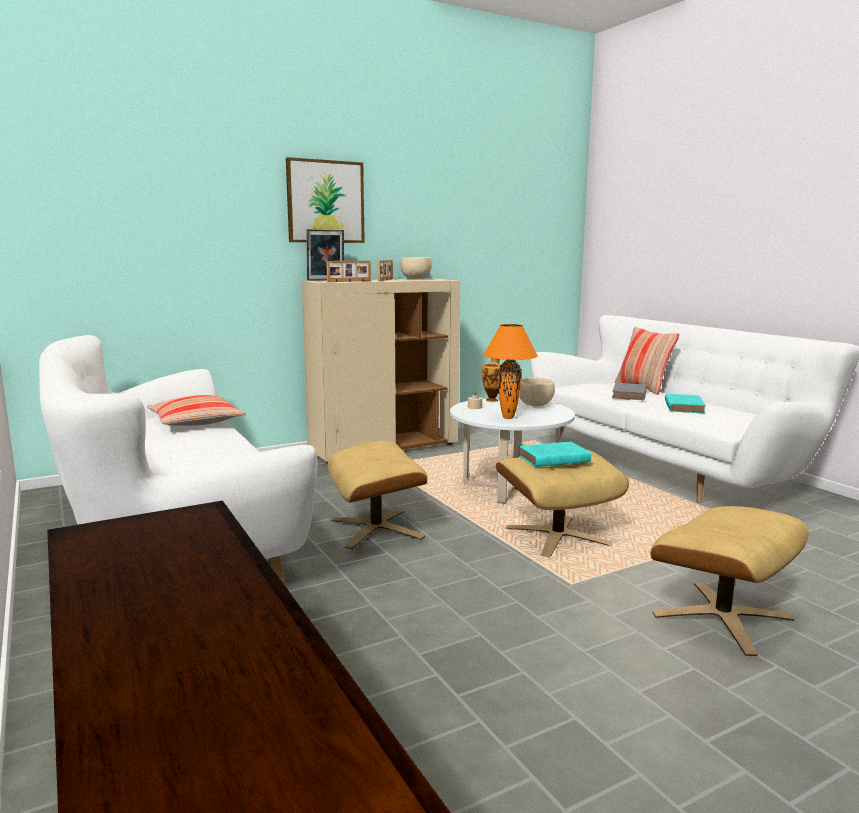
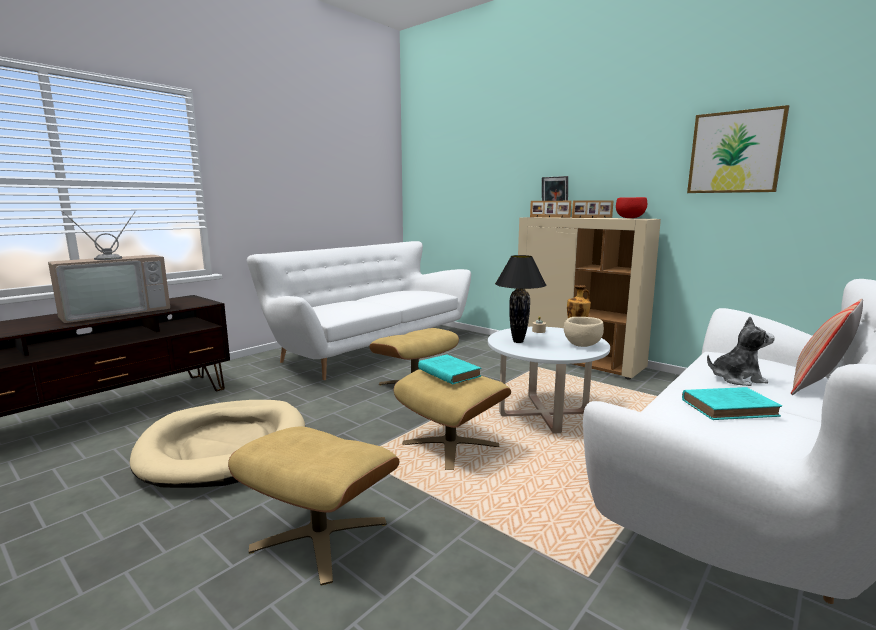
camera: 70 degrees right, 0 degrees up
pillow [147,395,246,426] -> none
picture [286,157,365,243] -> picture moved to [687,105,789,193]
beige bowl [400,257,432,279] -> red bowl [616,197,647,218]
orange table lamp [483,324,538,419] -> black table lamp [495,255,546,343]
grey book [612,383,647,400] -> plush toy [707,317,775,386]
none -> television [48,212,170,323]
none -> beige dog bed [129,400,305,488]

